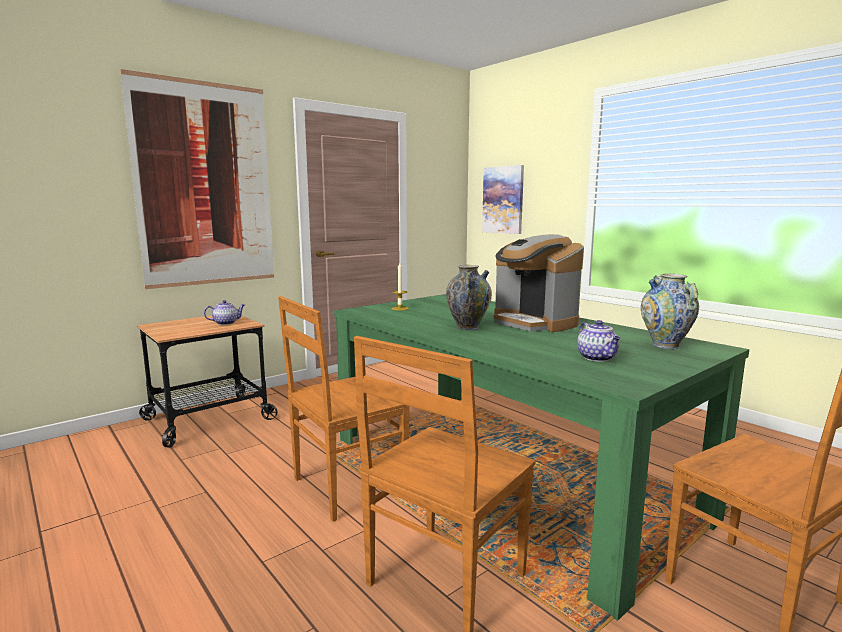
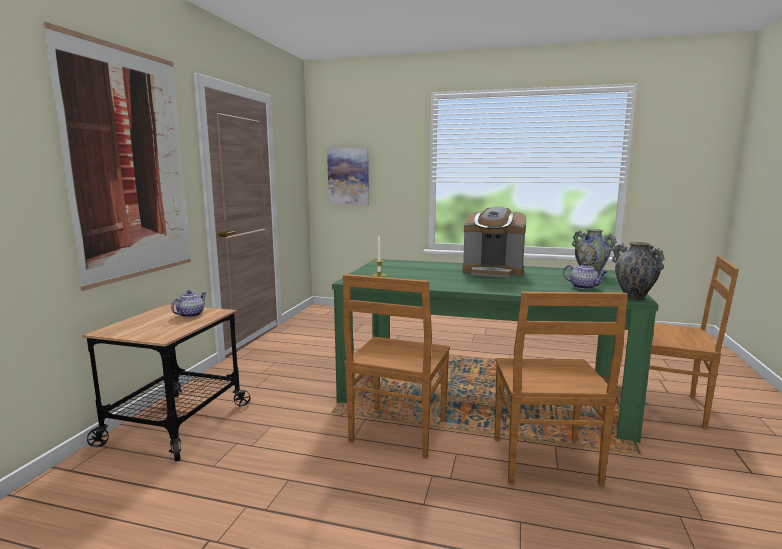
camera: 35 degrees left, 0 degrees up
vase [446,265,492,330] -> vase moved to [612,242,665,300]

